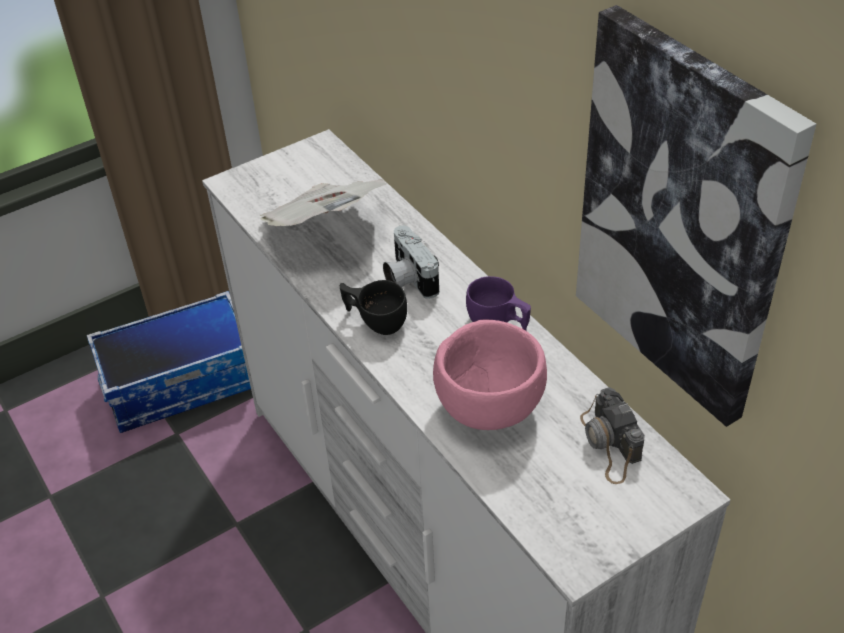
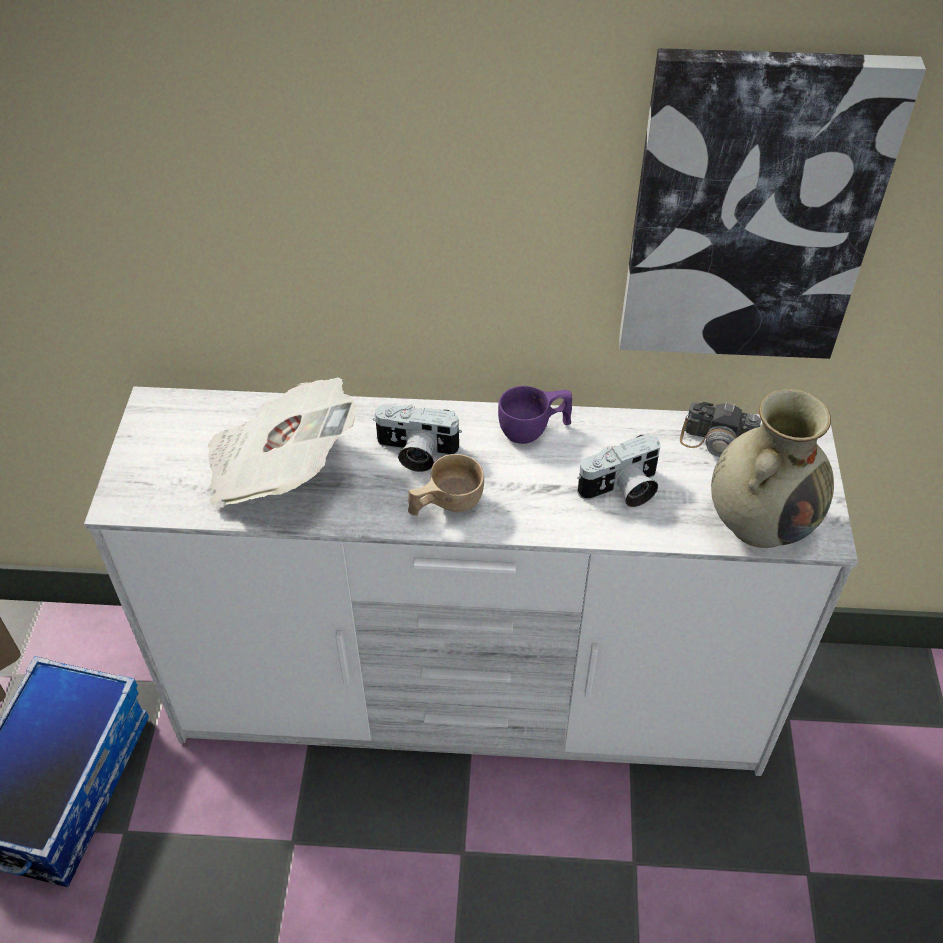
camera: 55 degrees left, 5 degrees up
black cup [340,280,407,335] -> beige cup [408,454,484,516]
pink bowl [433,319,547,430] -> camera [577,433,661,507]
none -> beige vase [711,389,834,548]

